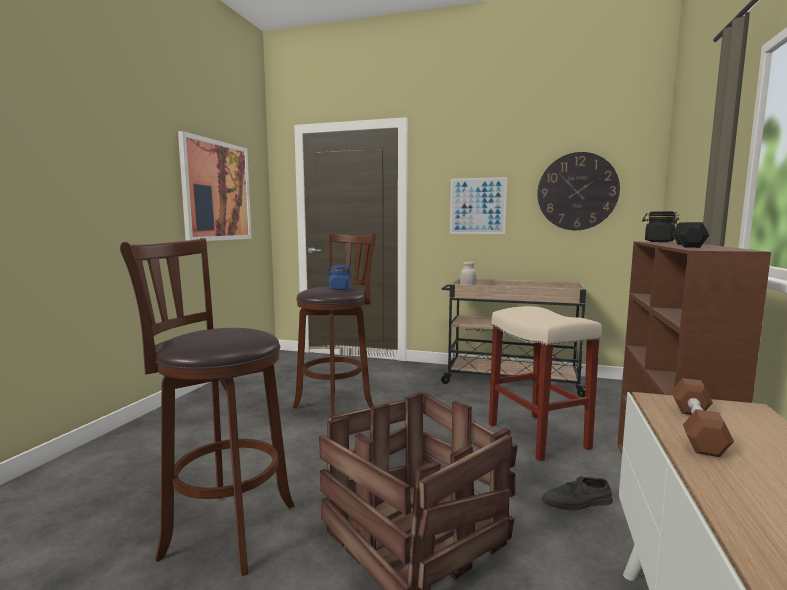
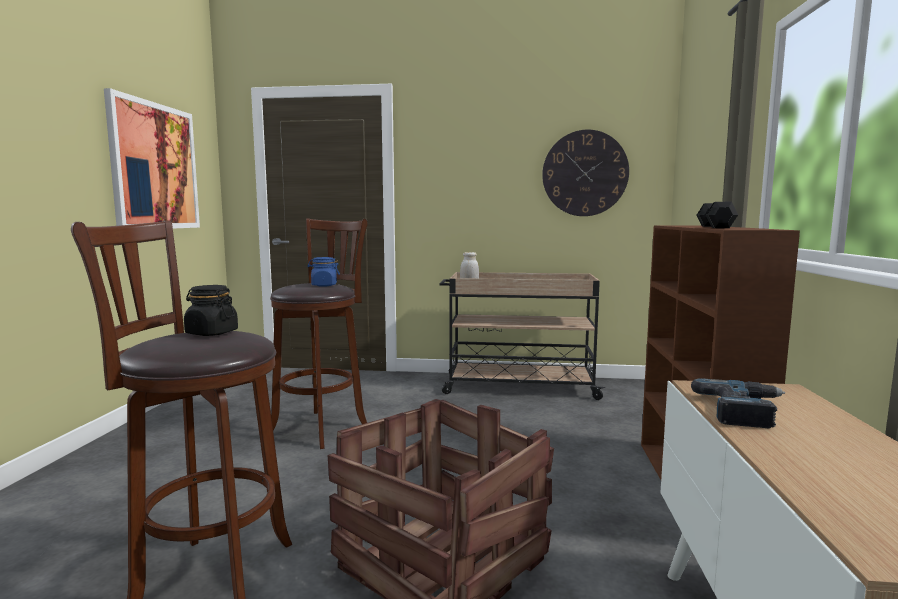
camera: 10 degrees left, 0 degrees up
picture [450,177,507,234] -> none
beige stool [489,306,602,461] -> none
grey shoe [542,476,613,511] -> none
black jar [642,211,679,242] -> black jar moved to [184,285,238,336]
brown dumbbell [672,378,734,457] -> power drill [691,378,785,428]

